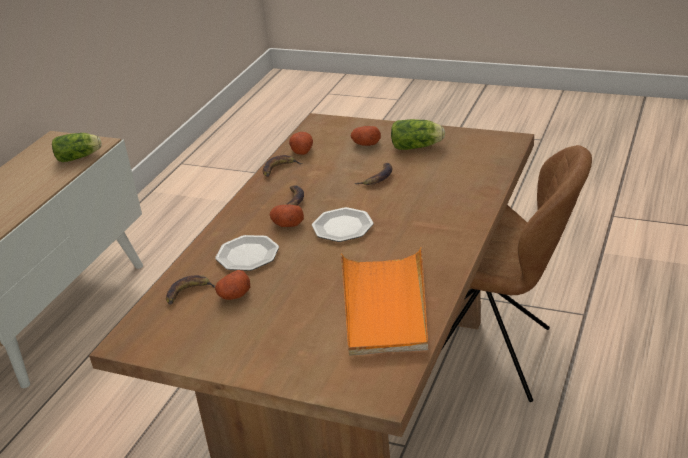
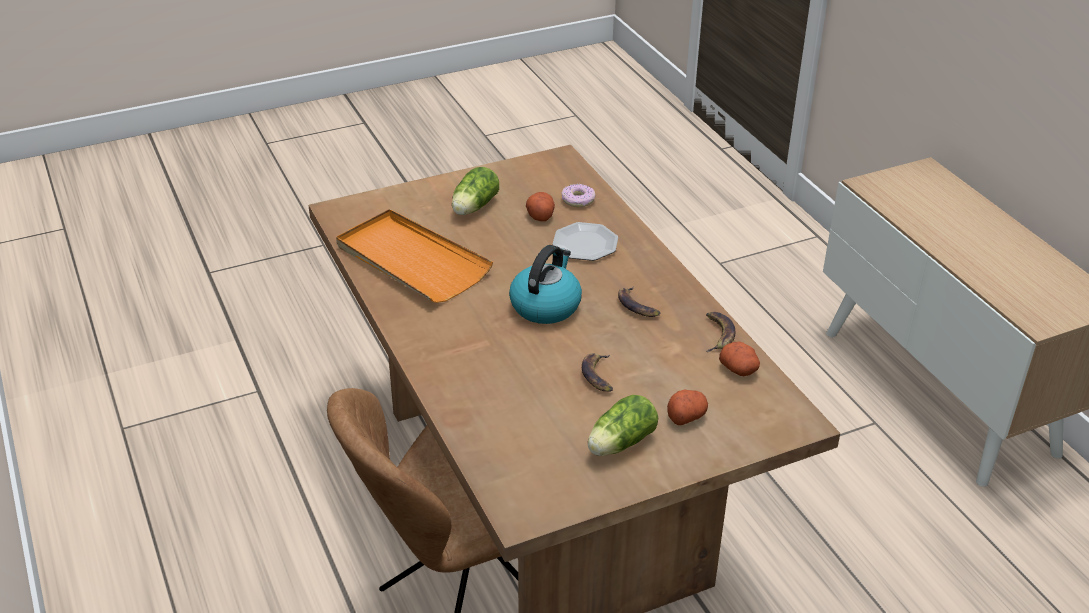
camera: 130 degrees right, 5 degrees up
lettuce [52,133,102,162] -> lettuce moved to [452,167,499,215]
banana [166,275,215,305] -> donut [562,184,595,207]
potato [270,204,304,227] -> none
plate [312,207,374,242] -> kettle [509,245,582,324]

